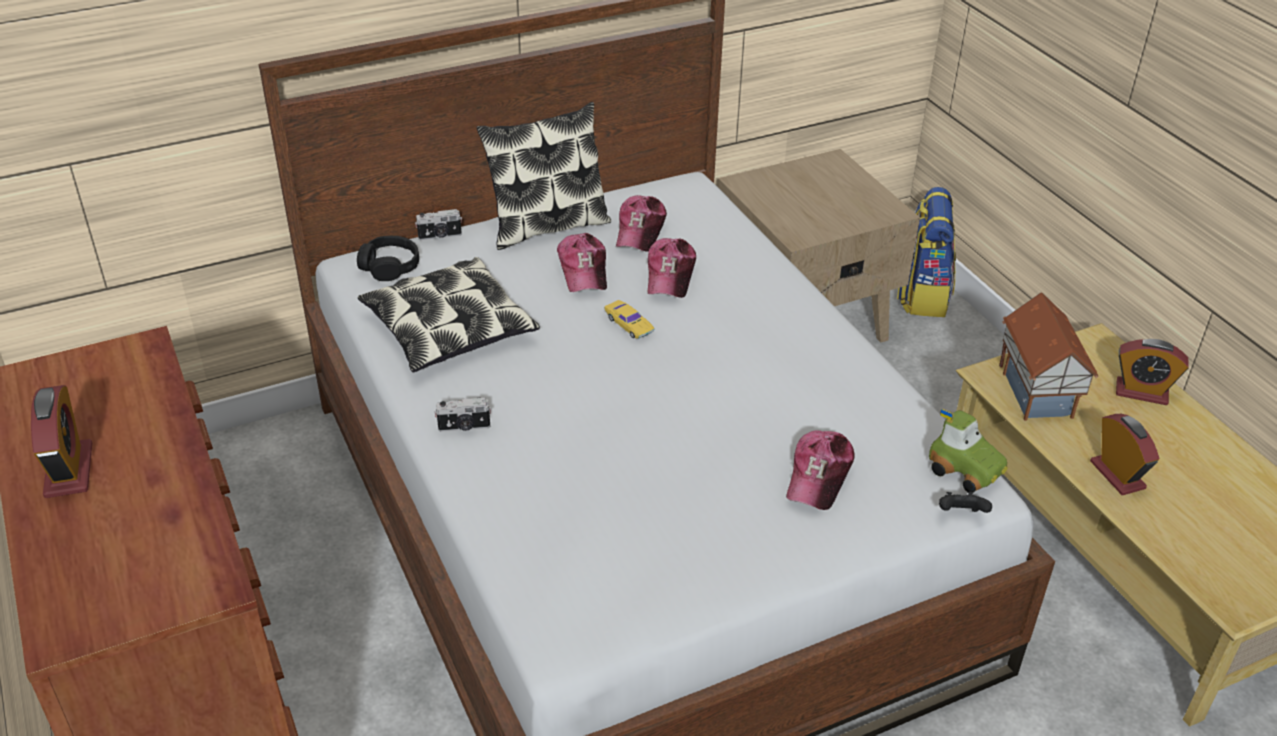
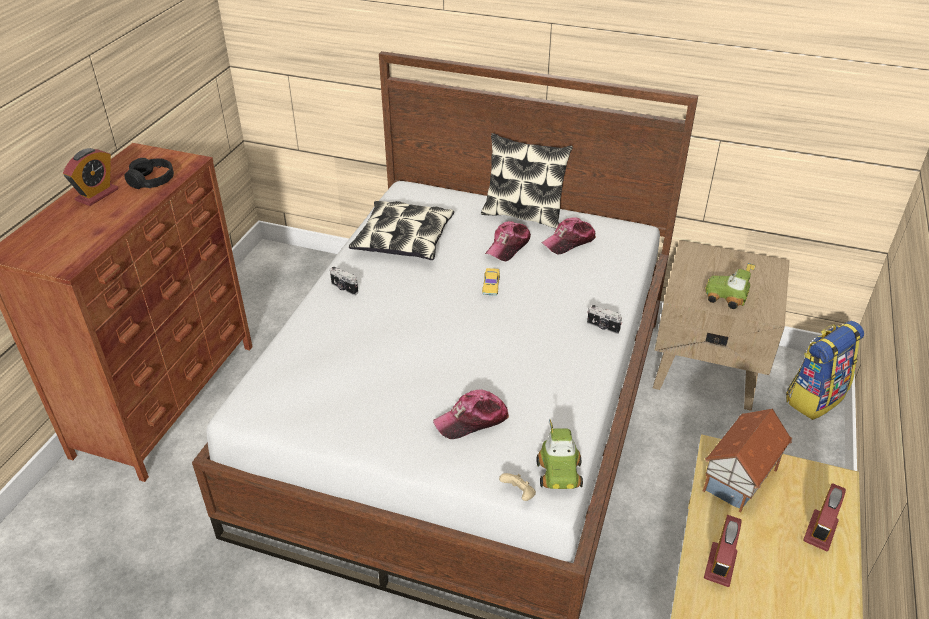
camera: 45 degrees right, 0 degrees up
black headphones [357,236,419,281] -> black headphones moved to [124,158,174,189]
camera [415,209,462,241] -> camera moved to [587,305,622,334]
cap [648,238,696,298] -> none
black game controller [939,492,992,513] -> beige game controller [499,473,536,501]
alarm clock [1116,339,1188,405] -> alarm clock turned 120 degrees counterclockwise [803,483,846,551]
none -> toy car [705,263,756,309]

